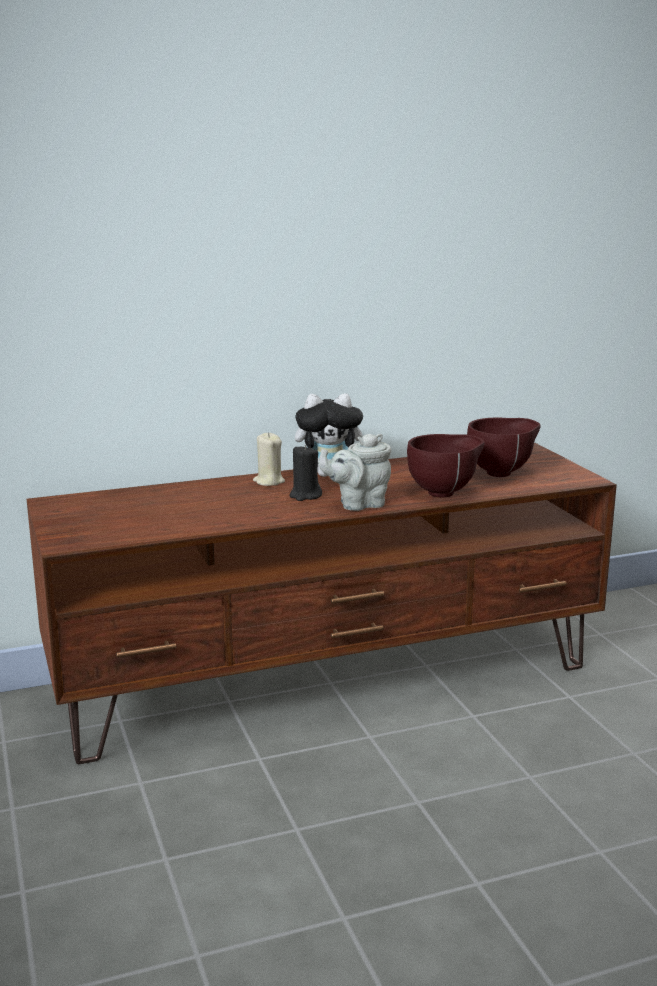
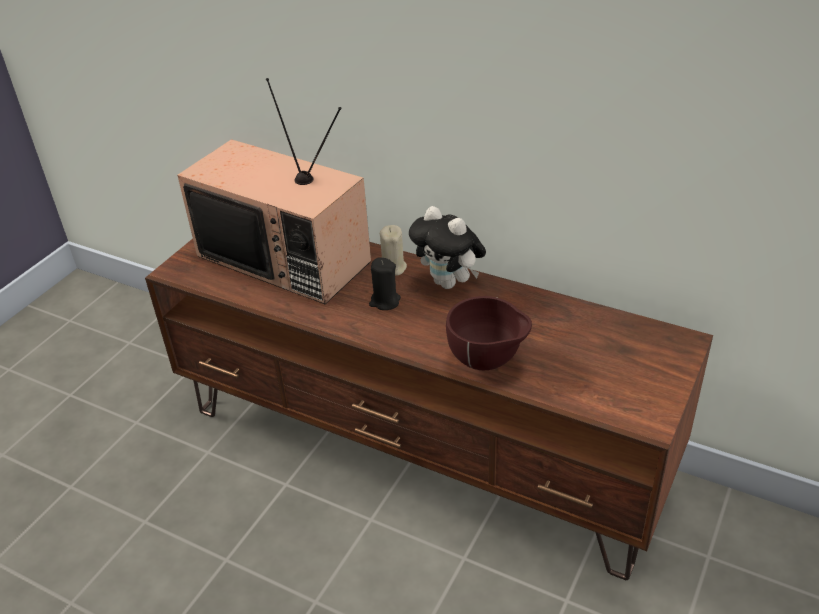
camera: 50 degrees right, 20 degrees up
grey teapot [319,434,391,511] -> none
brown bowl [467,418,540,477] -> none
none -> television [177,78,371,304]

